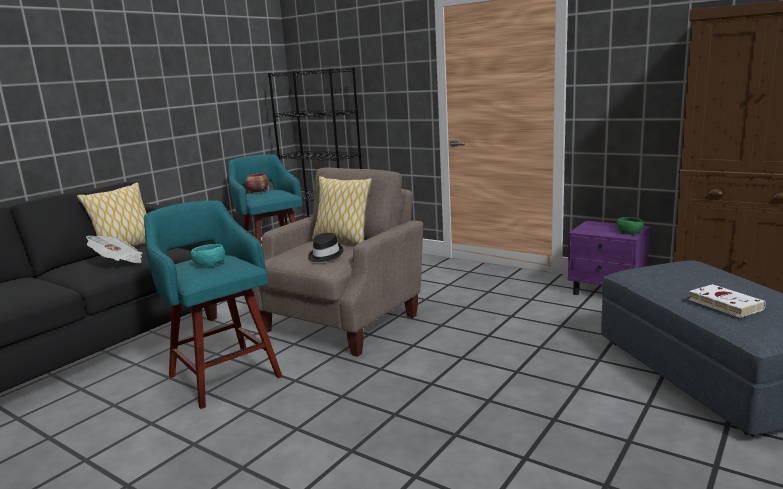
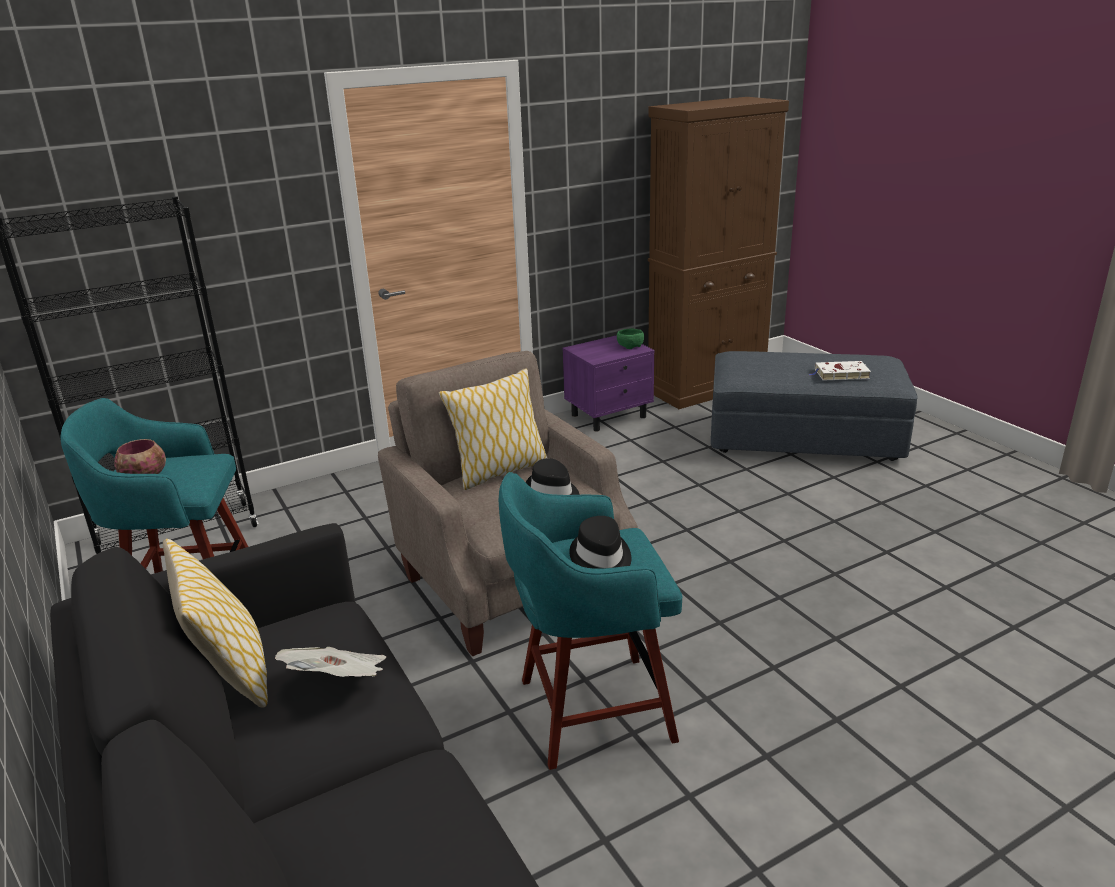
camera: 65 degrees left, 10 degrees up
turquoise bowl [191,244,225,267] -> black hat [569,516,631,569]

